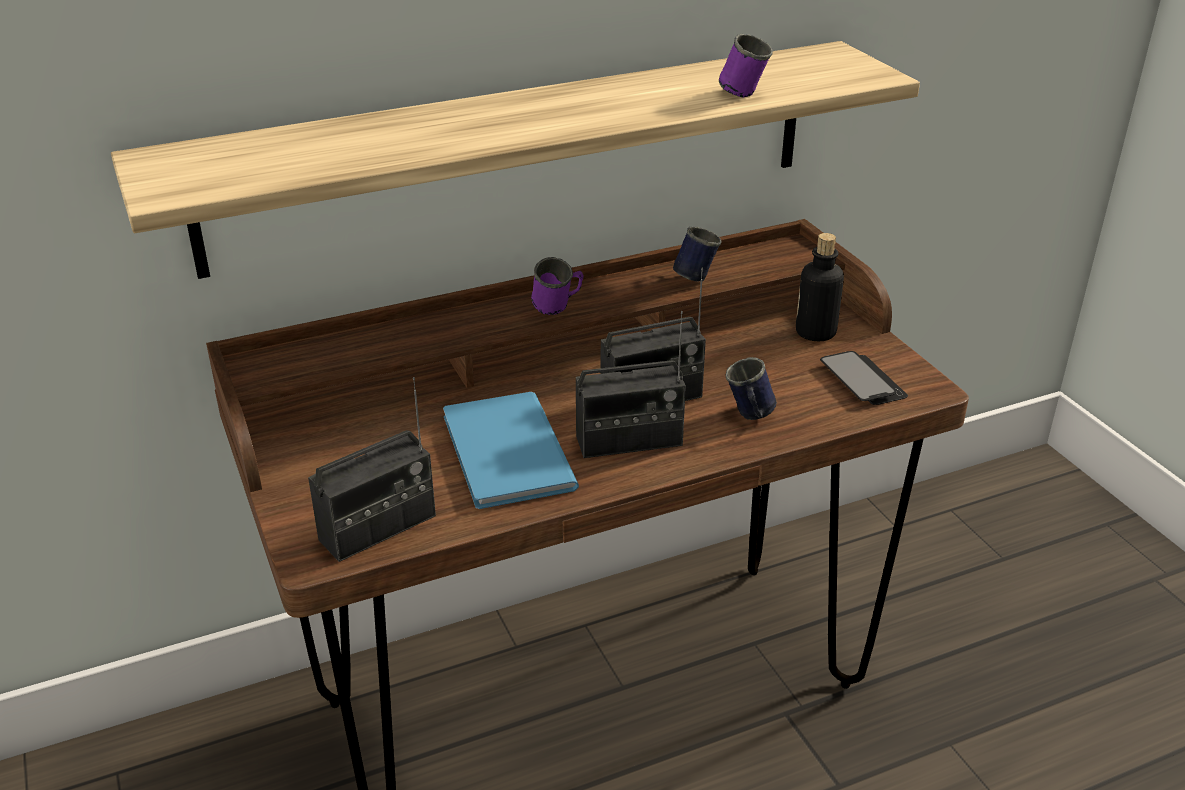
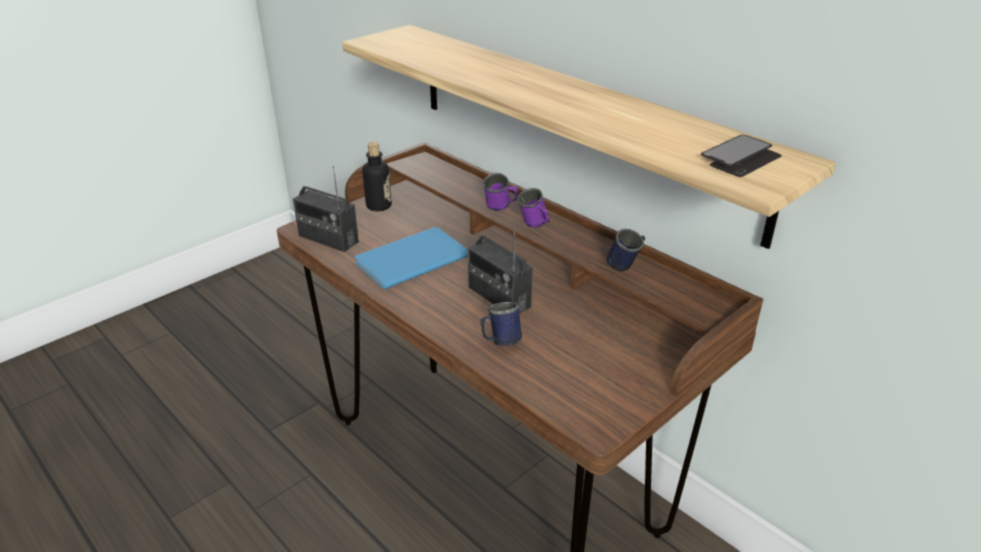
camera: 70 degrees right, 0 degrees up
radio [576,311,686,458] -> none
purple mug [719,34,773,97] -> purple mug moved to [483,173,518,211]
bottle [796,233,844,341] -> bottle moved to [362,142,392,211]
phone [820,351,908,405] -> phone moved to [701,135,782,177]

